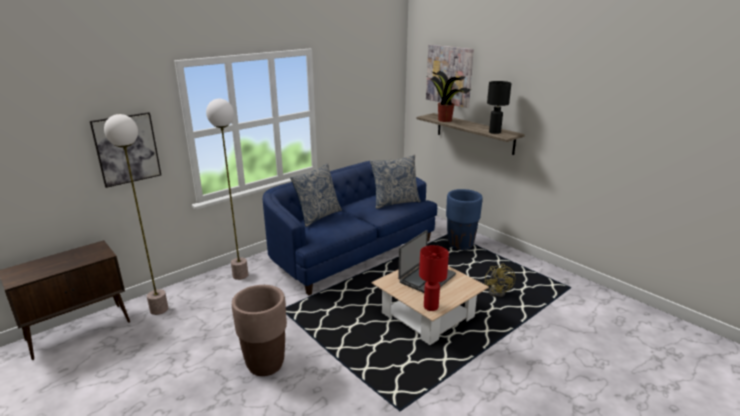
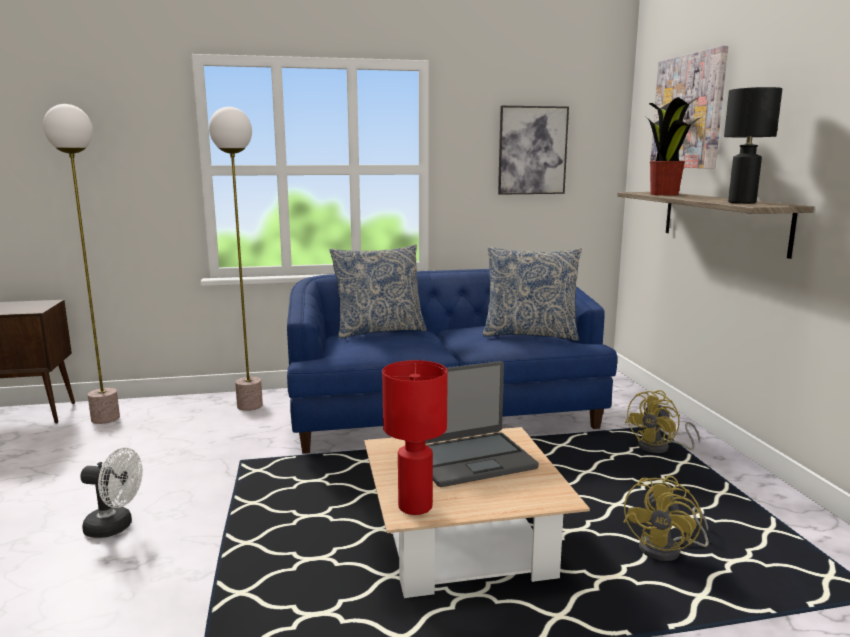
camera: 30 degrees right, 10 degrees down
picture [90,112,161,188] -> picture moved to [498,106,569,195]
brown planter [232,285,287,376] -> white fan [80,448,143,538]
blue planter [446,189,483,250] -> yellow fan [625,390,700,453]

